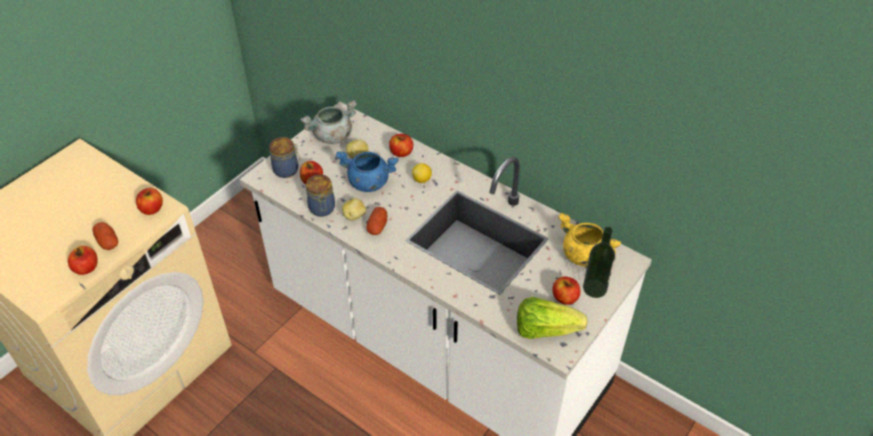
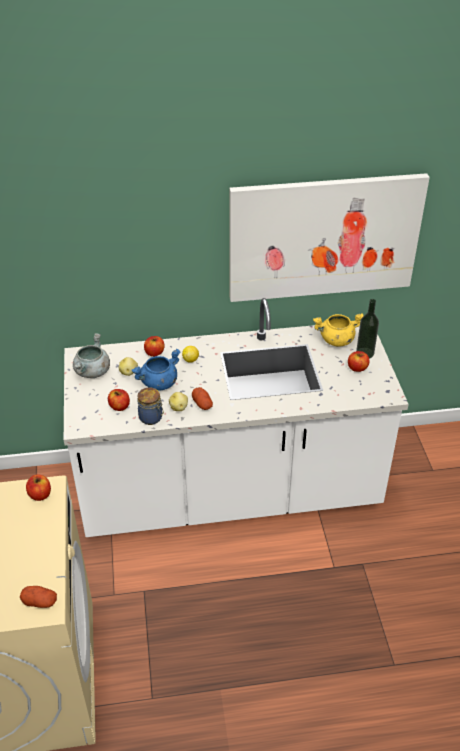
camera: 45 degrees left, 5 degrees down
apple [68,246,98,275] -> none
potato [92,222,118,250] -> potato moved to [20,586,57,608]
jar [269,137,300,178] -> none
lettuce [517,297,588,339] -> none
none -> picture [230,173,430,302]

